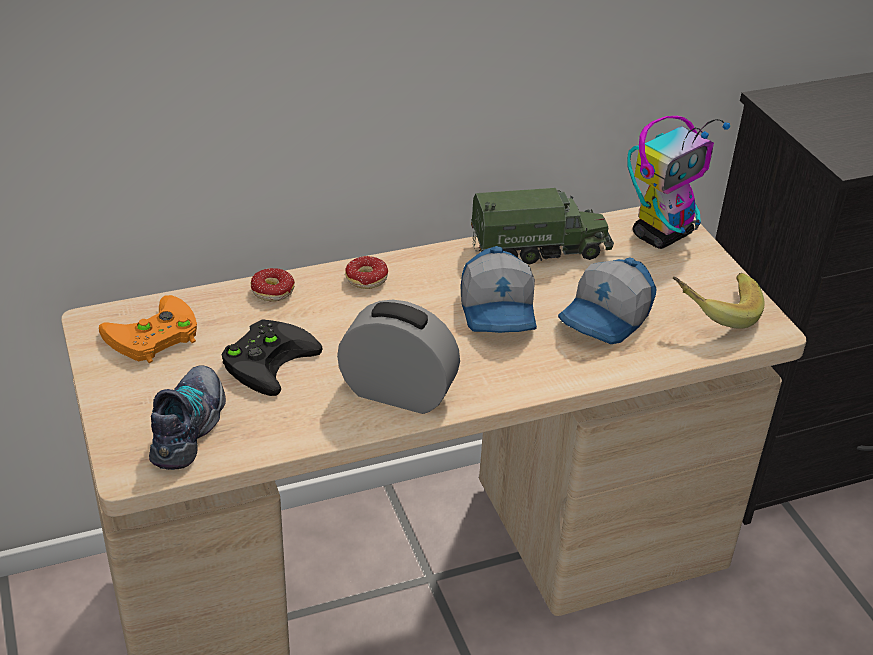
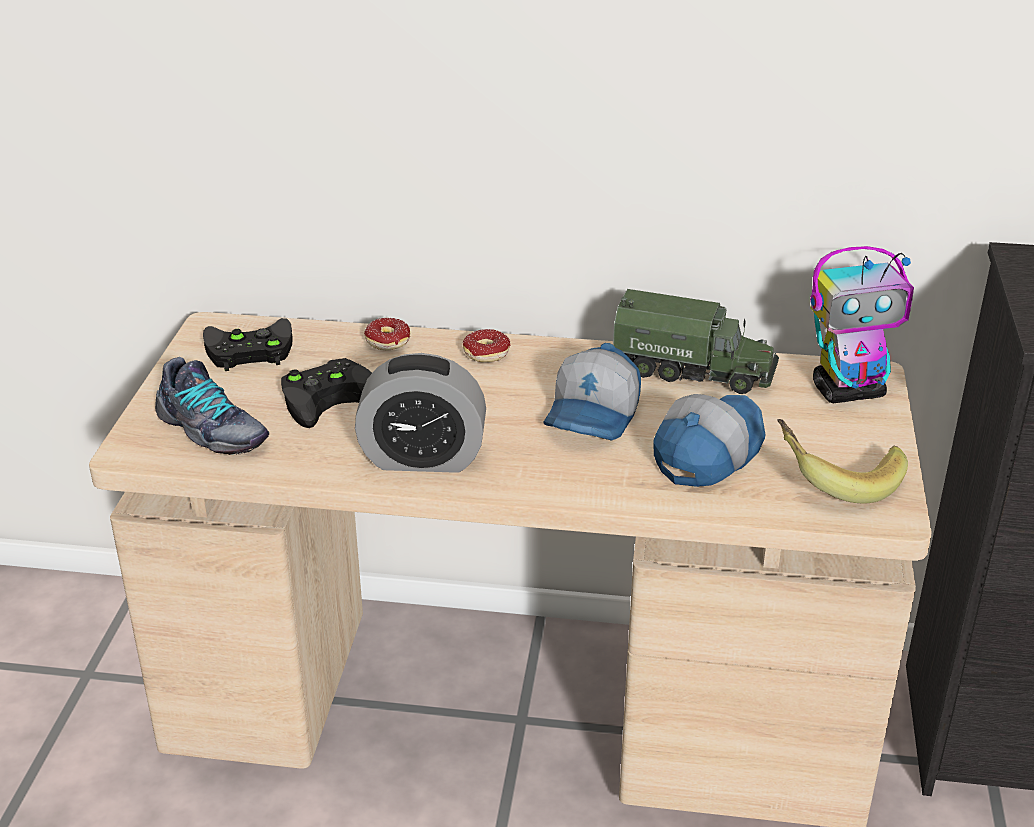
camera: 30 degrees right, 5 degrees down
orange game controller [99,295,197,363] -> black game controller [203,318,293,371]
shoe [149,365,226,470] -> shoe turned 90 degrees clockwise [155,357,269,455]
alarm clock [337,300,460,414] -> alarm clock turned 135 degrees clockwise [355,353,486,473]
cap [558,257,656,344] -> cap turned 150 degrees clockwise [653,394,766,487]

